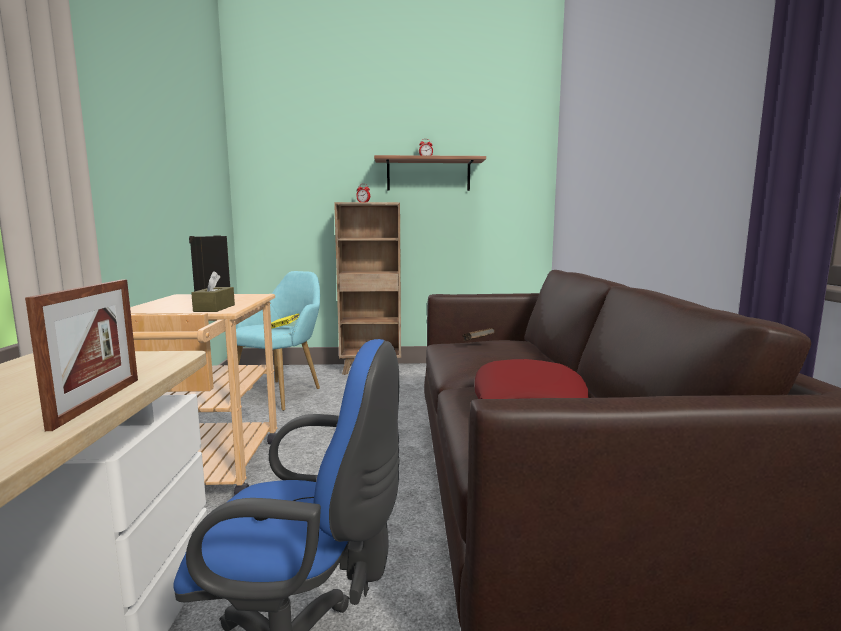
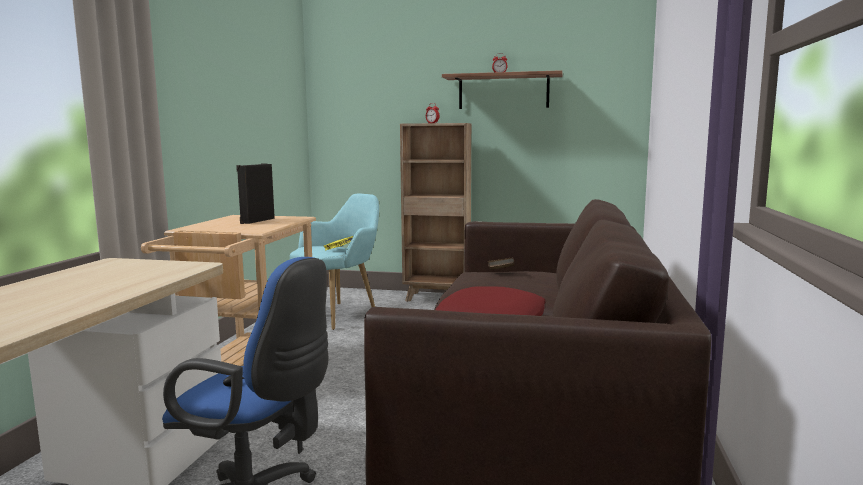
camera: 15 degrees right, 0 degrees up
picture frame [25,280,138,431] -> none
brown tissue box [191,271,235,312] -> none

